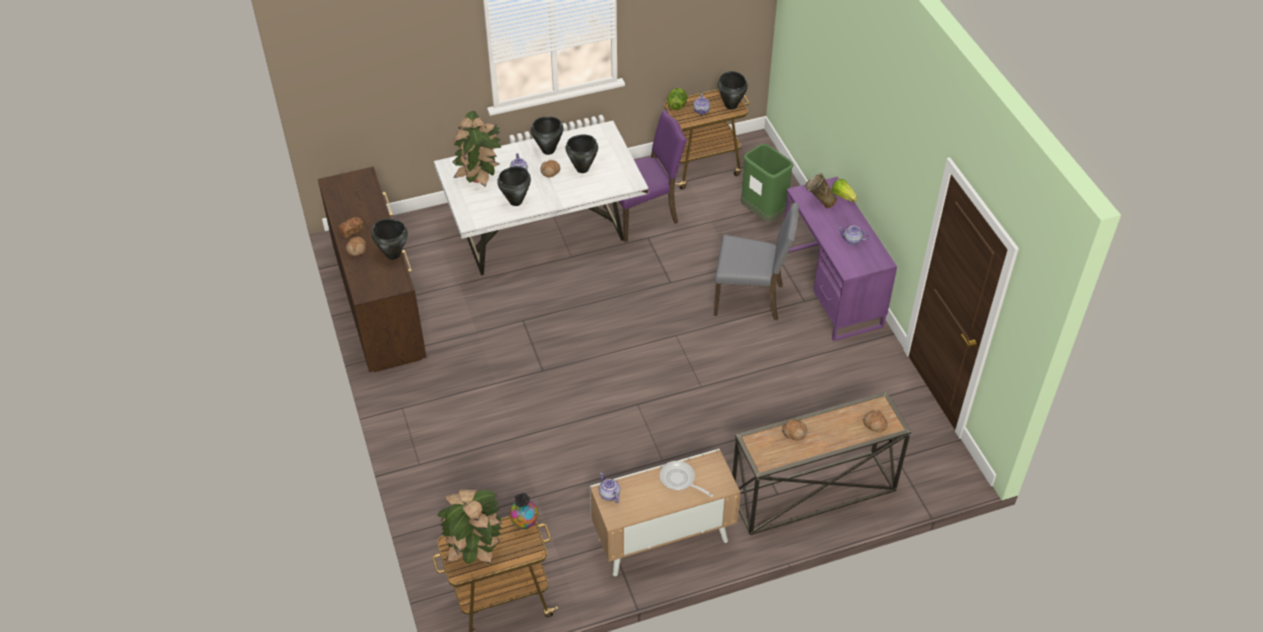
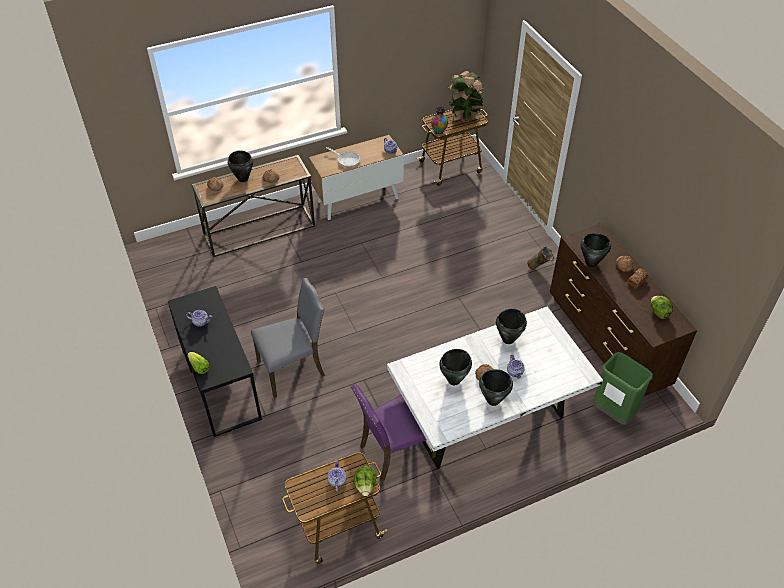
camera: 175 degrees right, 0 degrees up
potted plant [452,111,502,187] -> none
grey chair [714,203,799,320] -> grey chair turned 150 degrees clockwise [251,278,325,398]
black cooking pot [718,71,748,110] -> black cooking pot moved to [228,150,253,182]
green trash can [741,144,794,222] -> green trash can moved to [593,352,653,425]
purple desk [784,177,897,341] -> black desk [168,286,262,437]
beige vase [805,173,837,208] -> beige vase moved to [527,246,554,270]
none -> lettuce [651,296,673,319]

